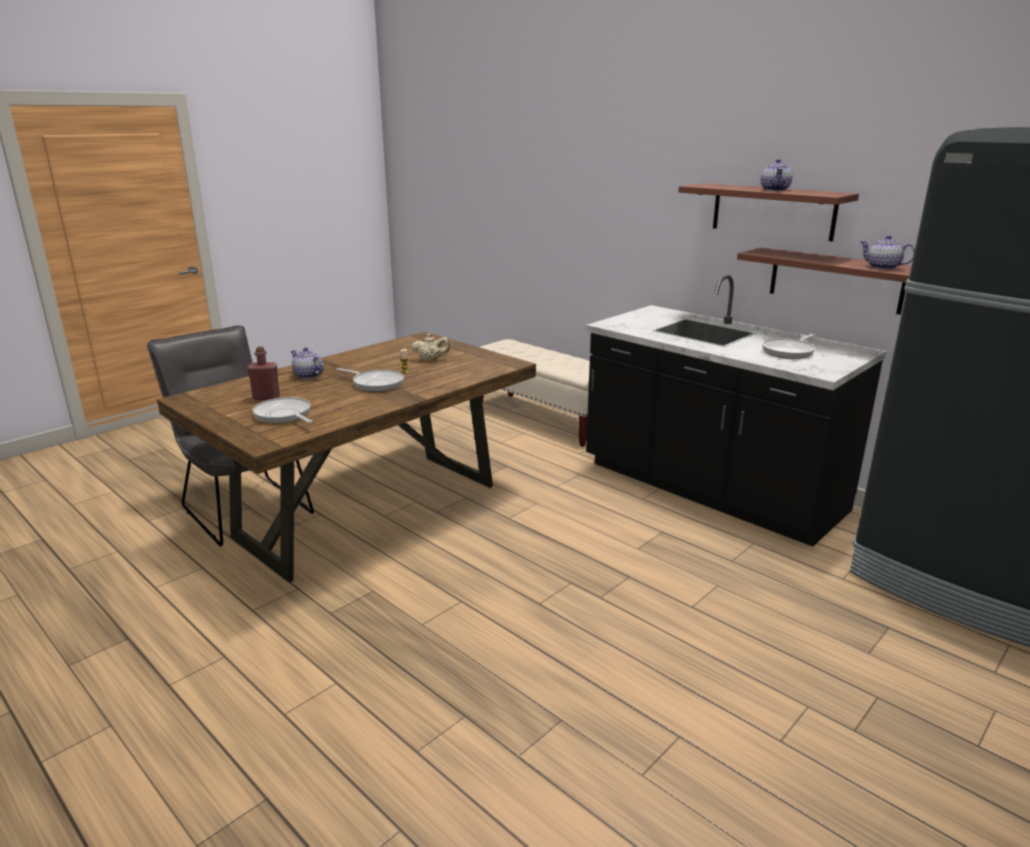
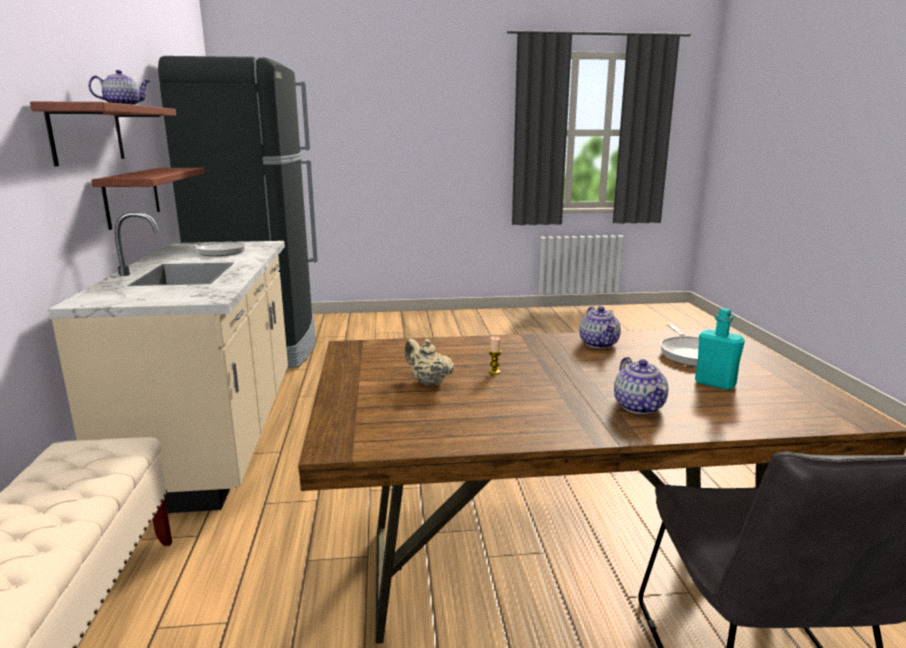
camera: 140 degrees left, 5 degrees down
red bottle [247,346,280,400] -> turquoise bottle [695,308,745,390]
frying pan [337,368,404,392] -> none
black counter [586,275,887,547] -> beige counter [48,212,288,513]
teapot [859,235,915,270] -> teapot moved to [579,306,621,348]

